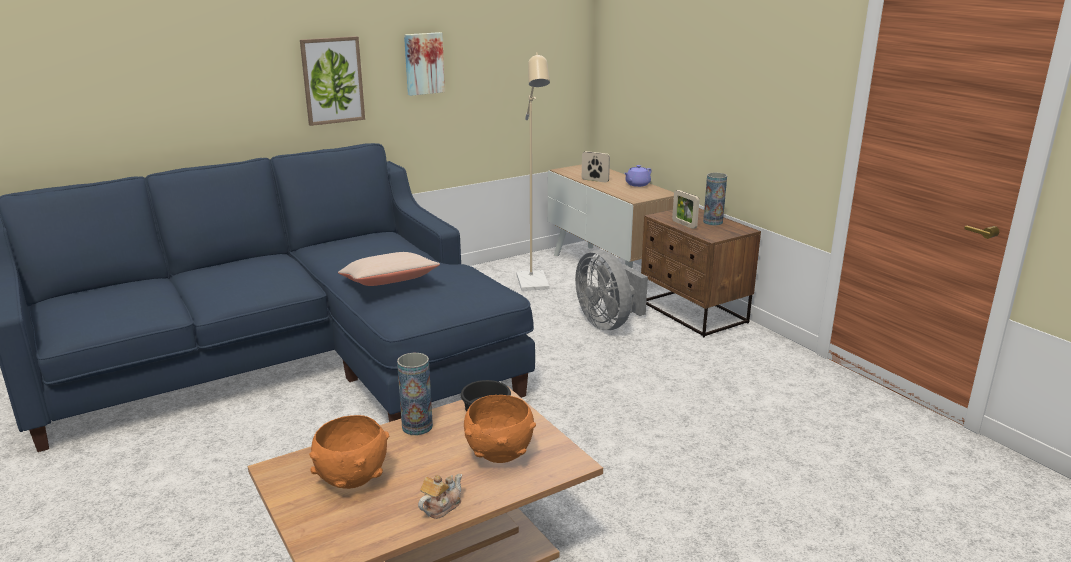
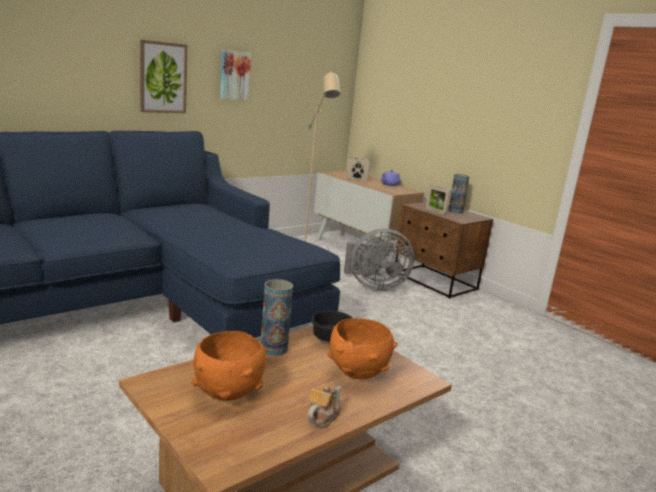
camera: 10 degrees left, 5 degrees down
beige pillow [338,252,440,286] -> none
grey fan [575,250,648,330] -> grey fan turned 60 degrees counterclockwise [344,229,414,291]

